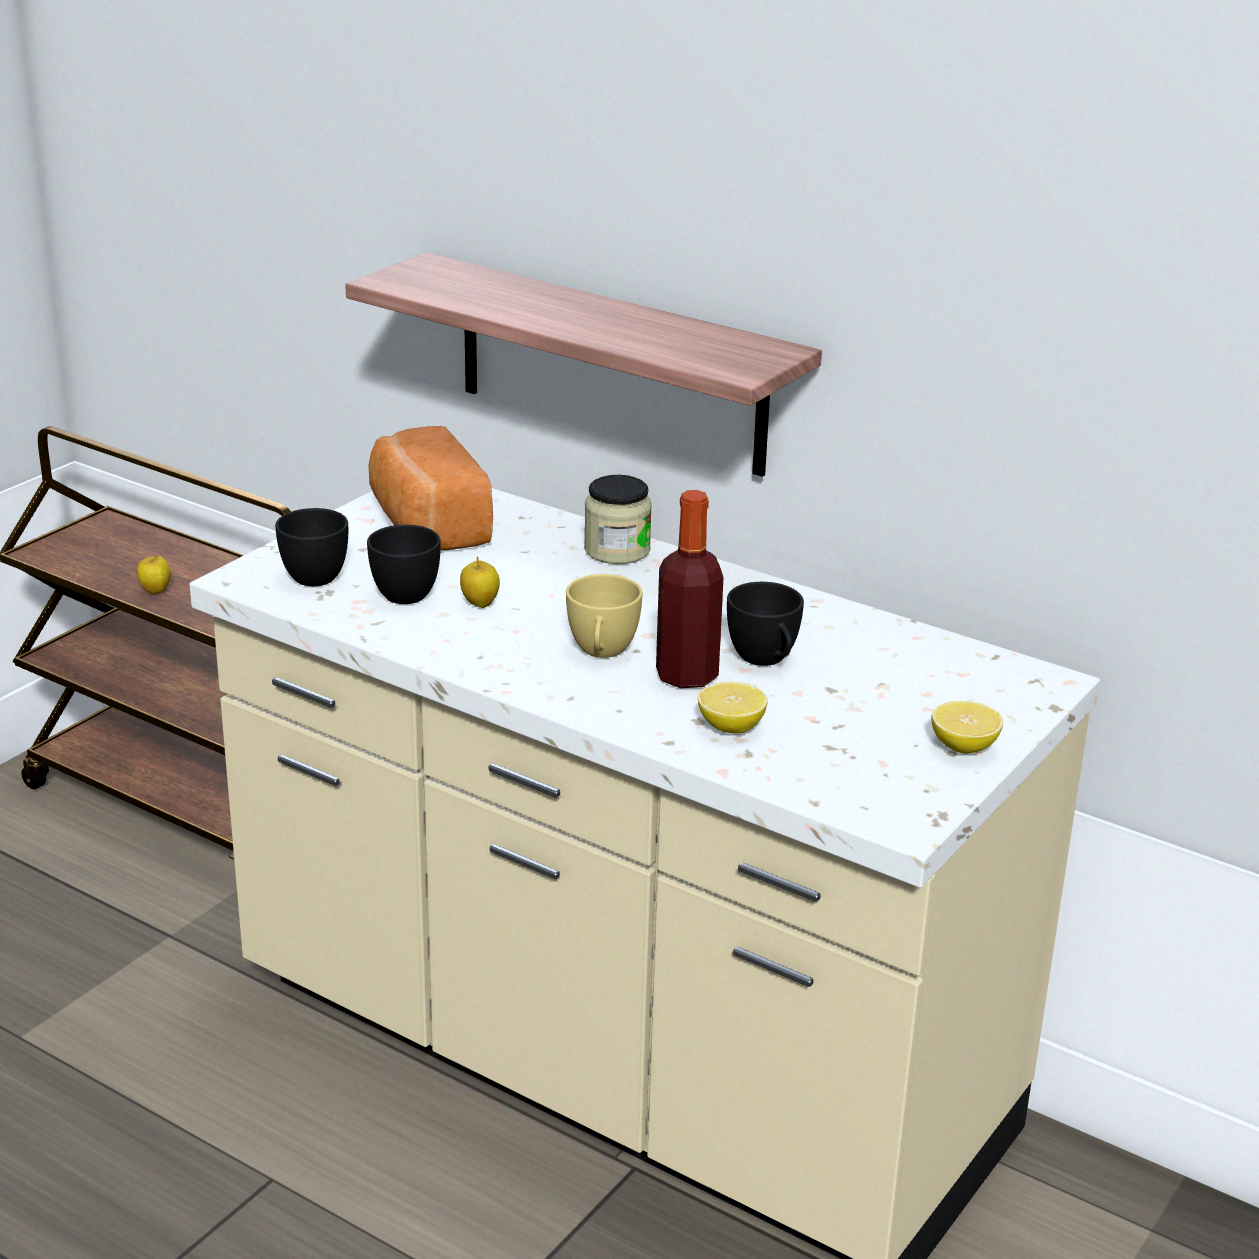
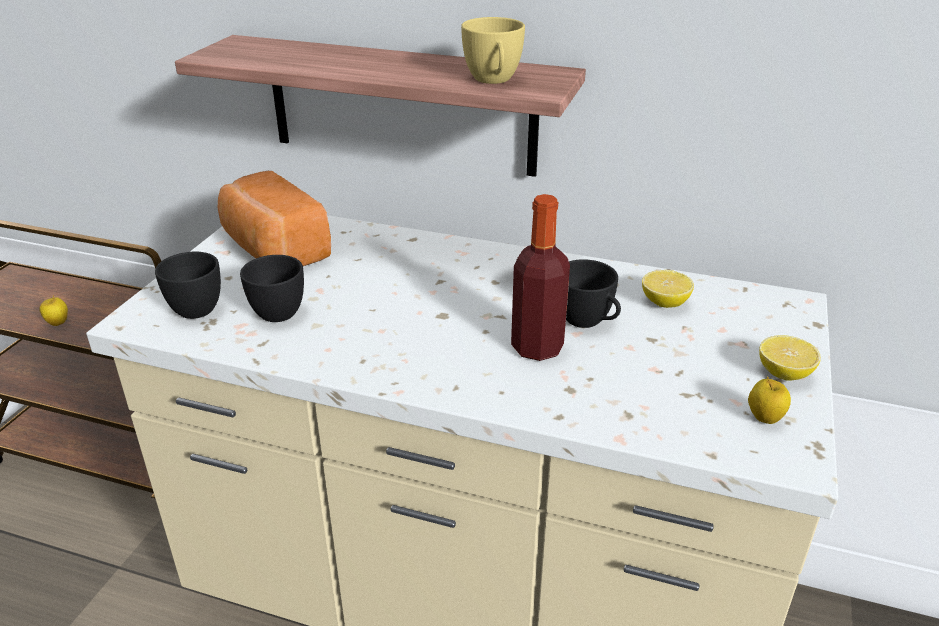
camera: 15 degrees left, 5 degrees up
apple [460,557,500,608] -> apple moved to [748,376,791,424]
yellow cup [566,574,643,658] -> yellow cup moved to [461,17,525,84]
jar [584,475,652,564] -> none
lemon [698,682,768,734] -> lemon moved to [642,270,694,308]

